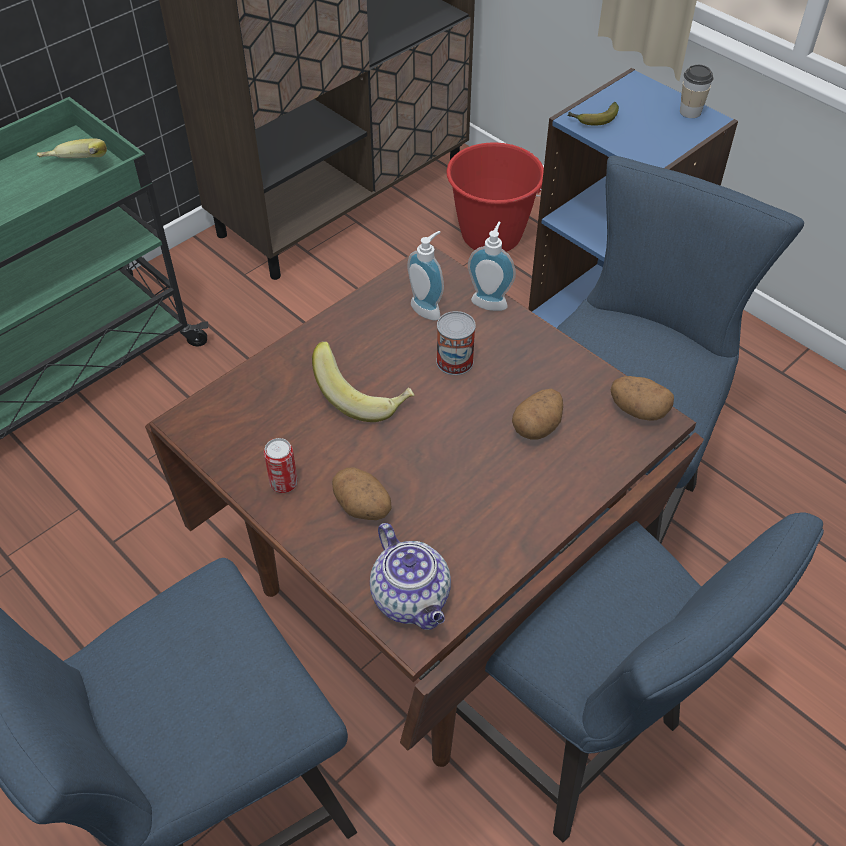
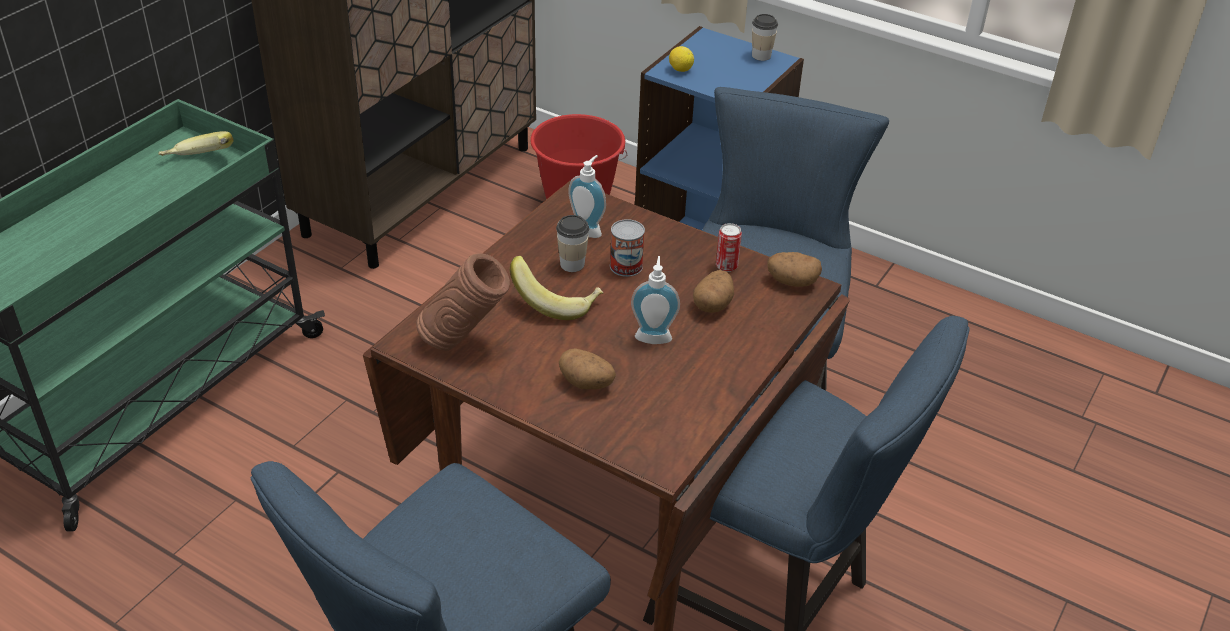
camera: 15 degrees left, 10 degrees down
can [264,438,298,493] -> can moved to [716,223,742,272]
teapot [370,523,451,630] -> none
soap dispenser [468,222,516,311] -> soap dispenser moved to [631,256,680,344]
banana [568,102,619,126] -> lemon [669,46,694,72]
none -> brown vase [416,253,510,351]
none -> cup [556,215,589,272]

